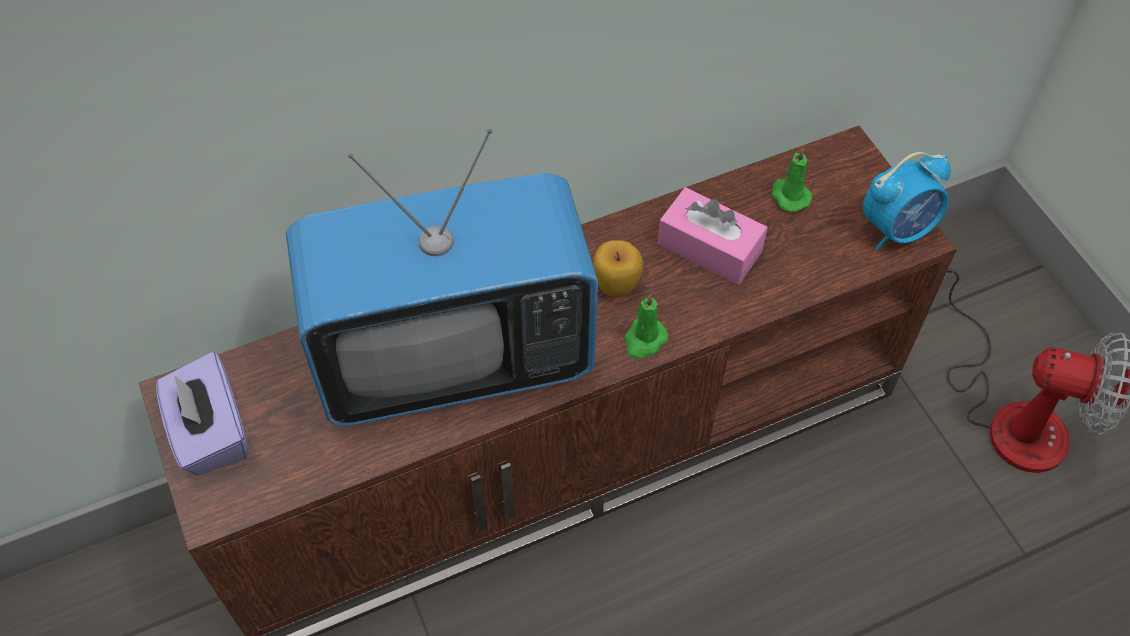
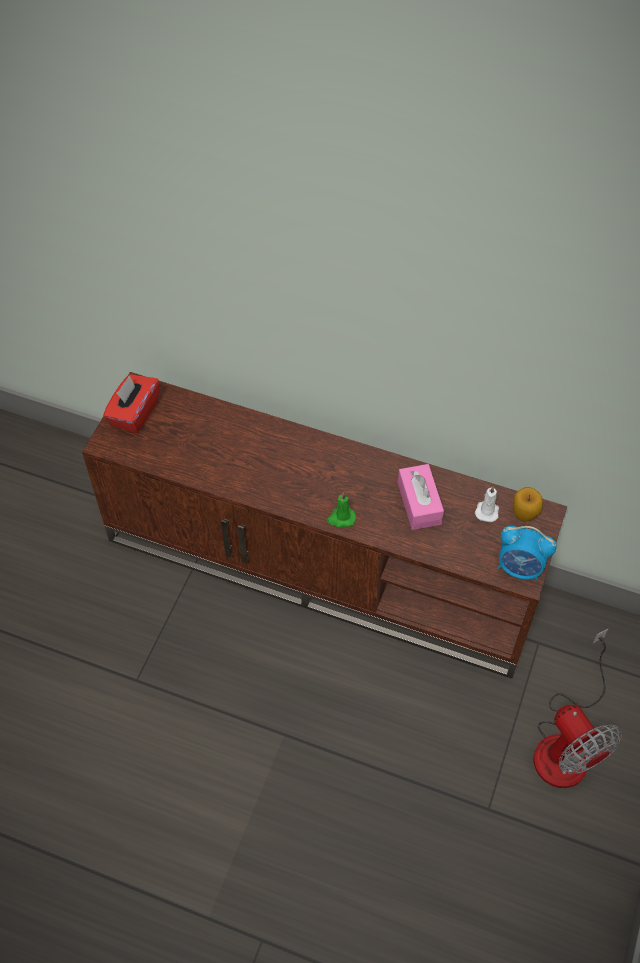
camera: 45 degrees right, 0 degrees up
purple tissue box [156,352,249,475] -> red tissue box [103,374,159,434]
television [286,129,598,426] -> none
apple [593,240,643,298] -> apple moved to [513,487,543,522]
green candle [771,148,812,212] -> white candle [475,486,499,522]

